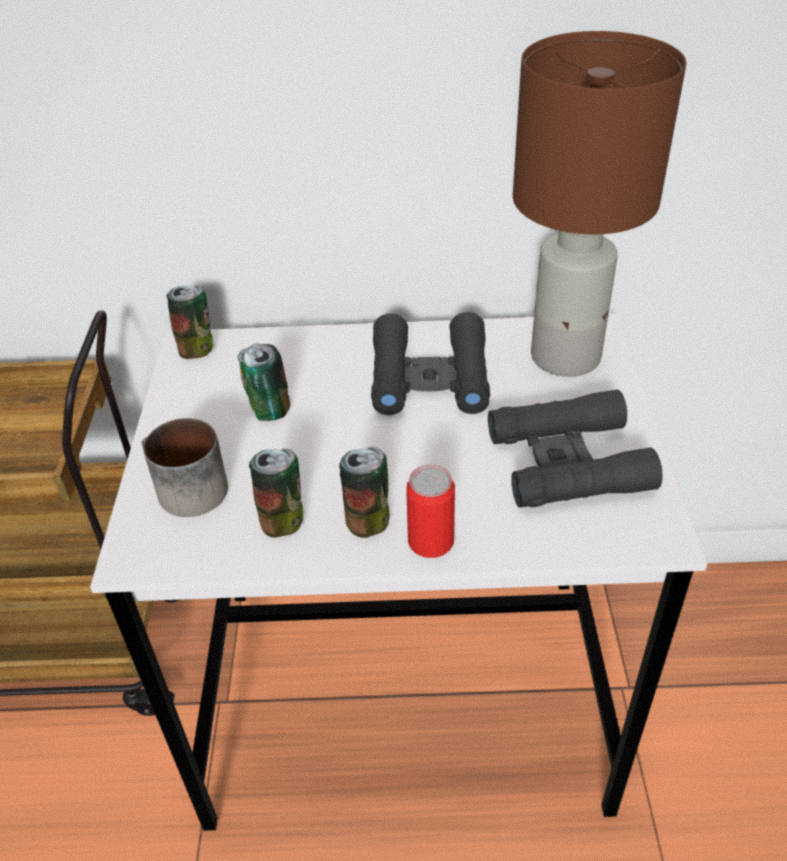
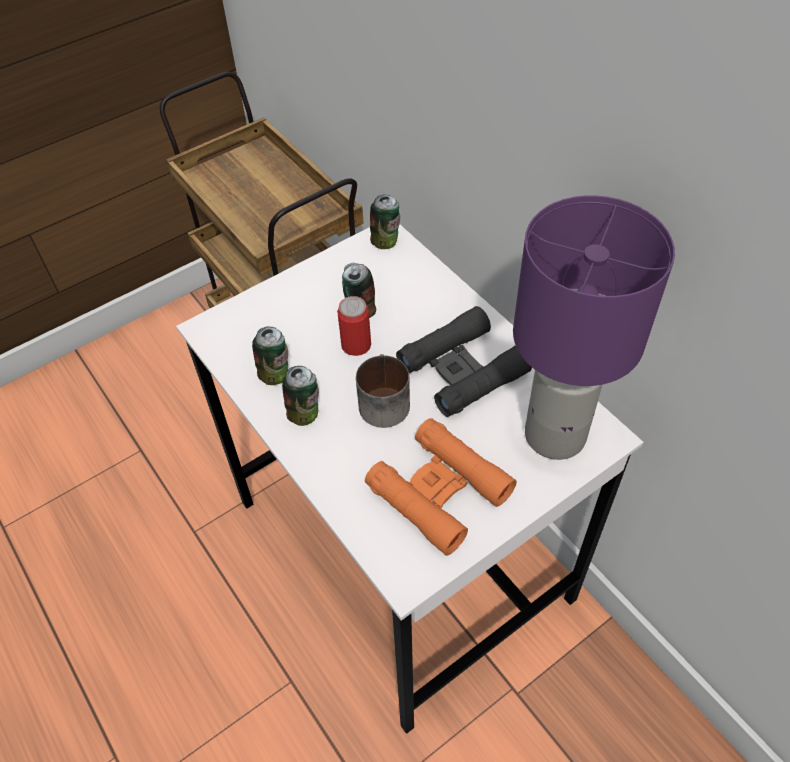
camera: 55 degrees right, 10 degrees up
mug [142,418,228,517] -> mug moved to [356,354,410,428]
can [406,465,455,558] -> can moved to [337,296,371,356]
black binoculars [488,389,663,508] -> orange binoculars [365,418,517,556]
brown table lamp [513,31,687,377] -> purple table lamp [513,195,675,460]

